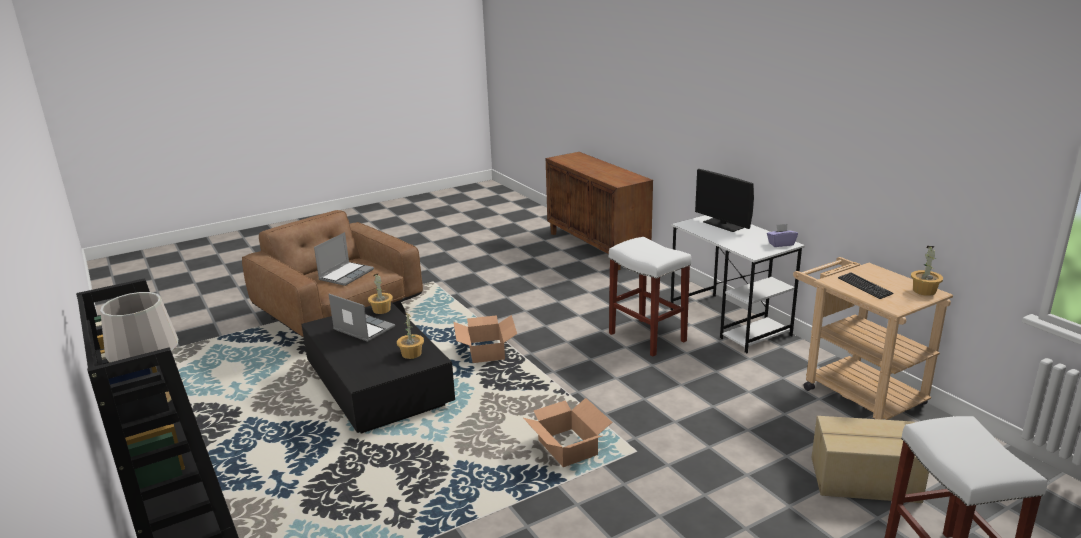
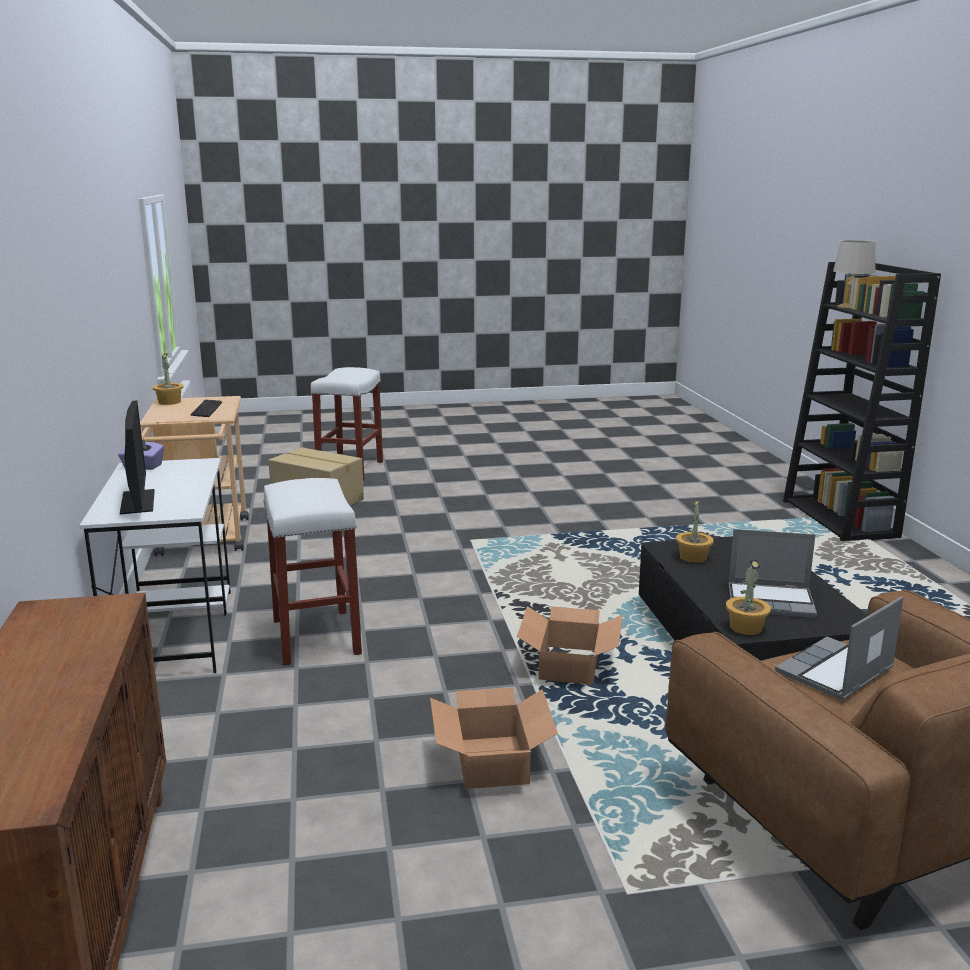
camera: 160 degrees left, 5 degrees down
laptop [329,294,395,342] -> laptop turned 45 degrees counterclockwise [729,529,817,618]
cardboard box [523,398,612,467] -> cardboard box moved to [430,688,558,789]

